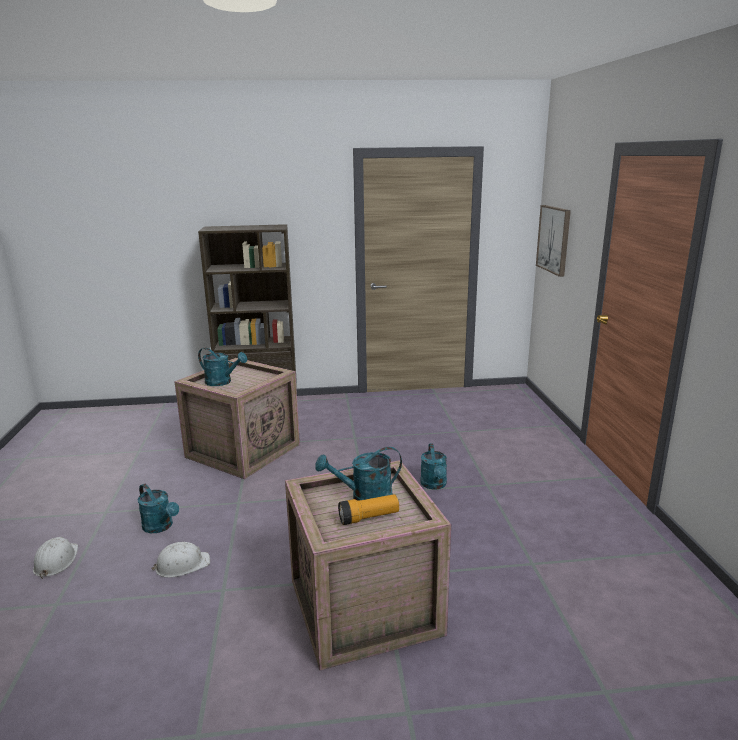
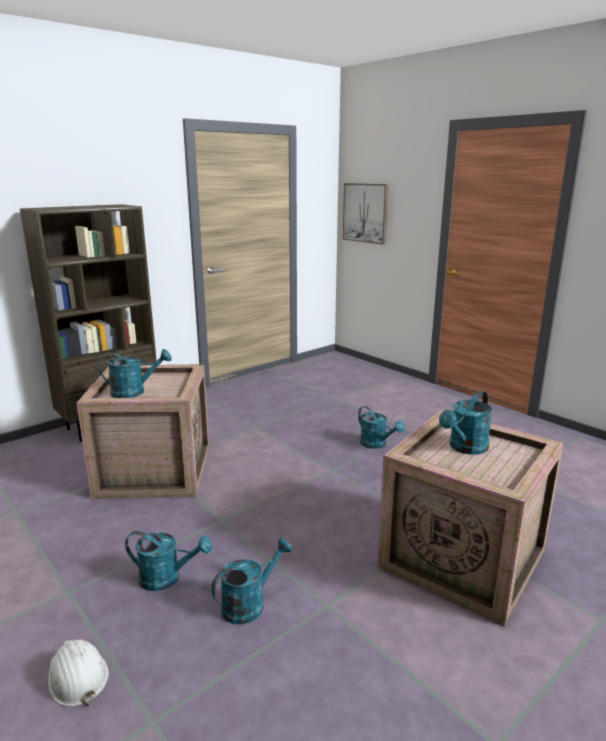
camera: 35 degrees left, 0 degrees up
white hard hat [151,542,210,578] -> turquoise watering can [211,538,292,625]
flashlight [338,494,399,525] -> none

